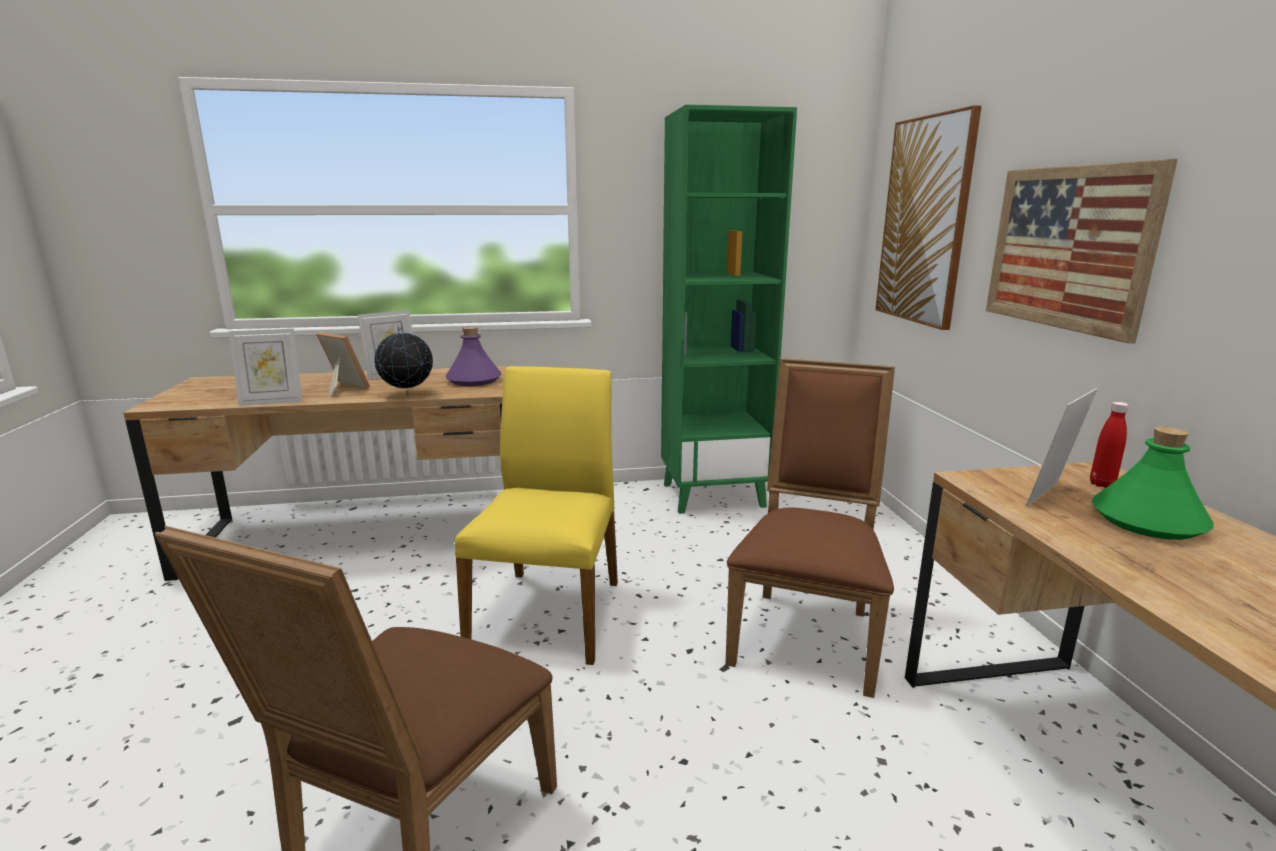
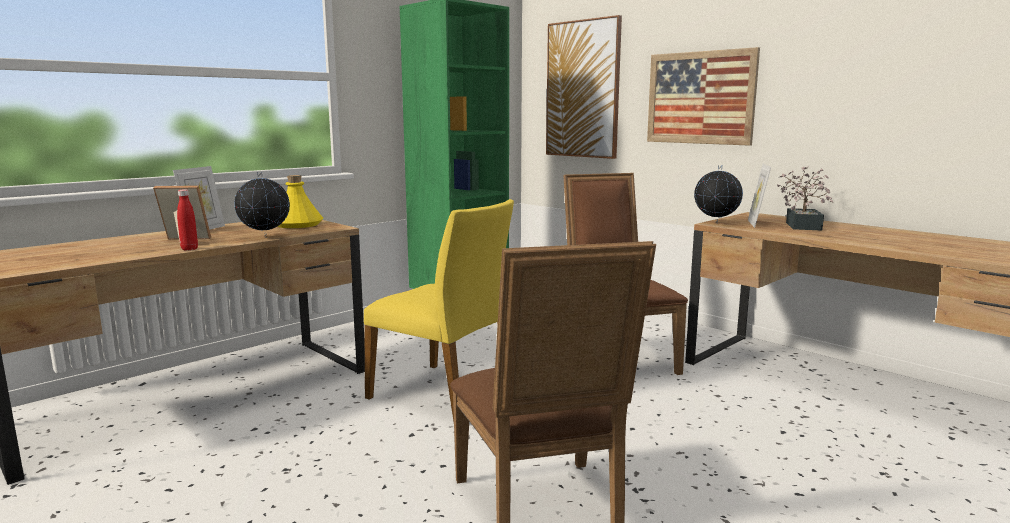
camera: 35 degrees left, 5 degrees down
picture frame [229,329,302,406] -> none
purple bottle [446,327,502,386] -> yellow bottle [278,175,323,228]
yellow chair [455,366,618,665] -> yellow chair turned 150 degrees clockwise [364,199,514,421]
red bottle [1090,402,1129,488] -> red bottle moved to [177,189,198,250]
green bottle [1092,426,1214,540] -> potted plant [777,167,833,231]
none -> globe [694,165,743,224]

